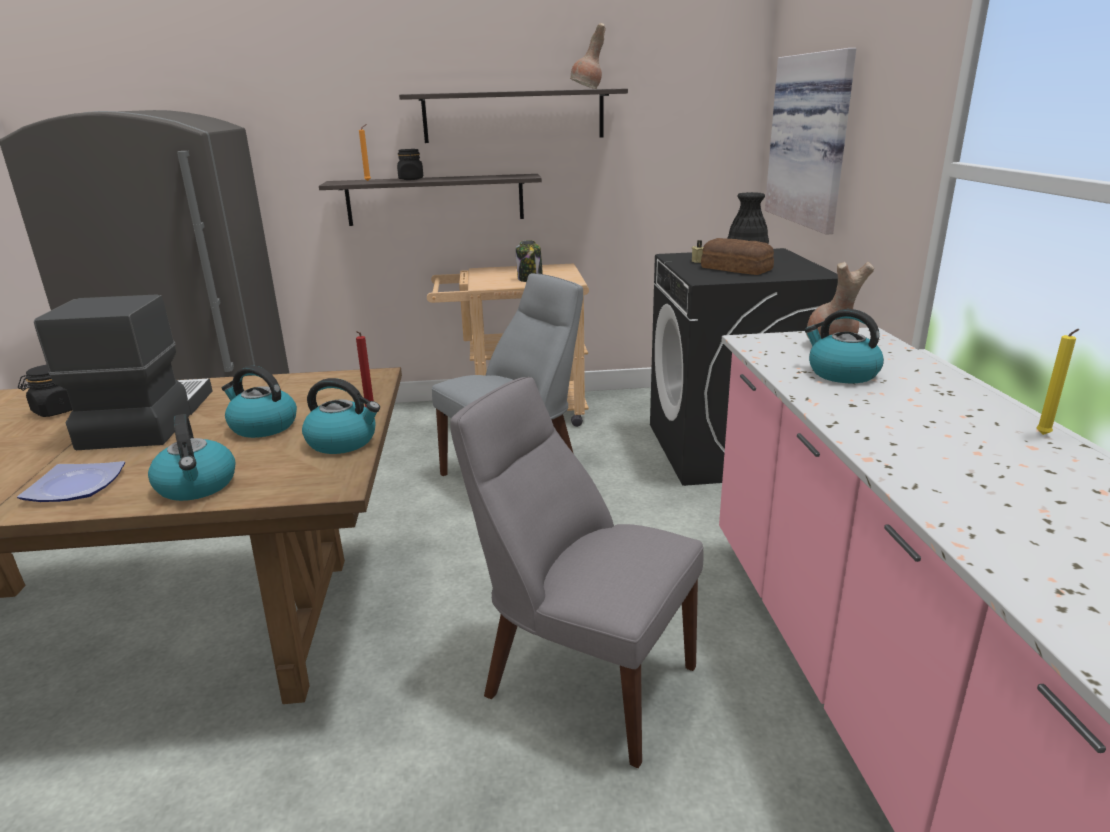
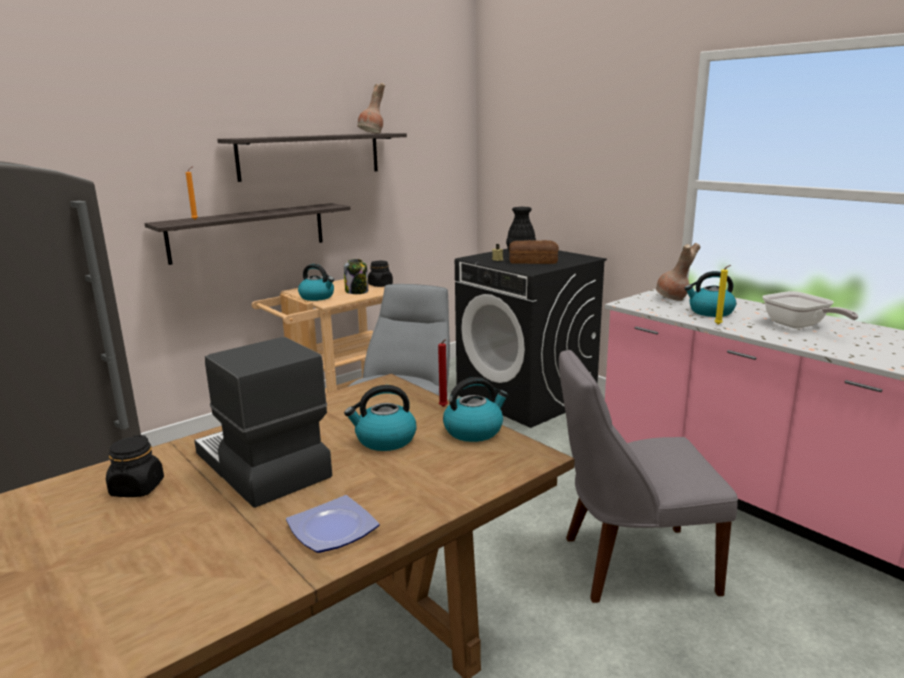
camera: 35 degrees left, 5 degrees down
kettle [148,414,236,501] -> kettle moved to [298,264,334,301]
black jar [397,149,423,180] -> black jar moved to [368,261,393,287]
picture [765,48,856,235] -> none
yellow candle [1036,329,1079,435] -> yellow candle moved to [715,265,731,325]
none -> frying pan [762,291,859,329]

